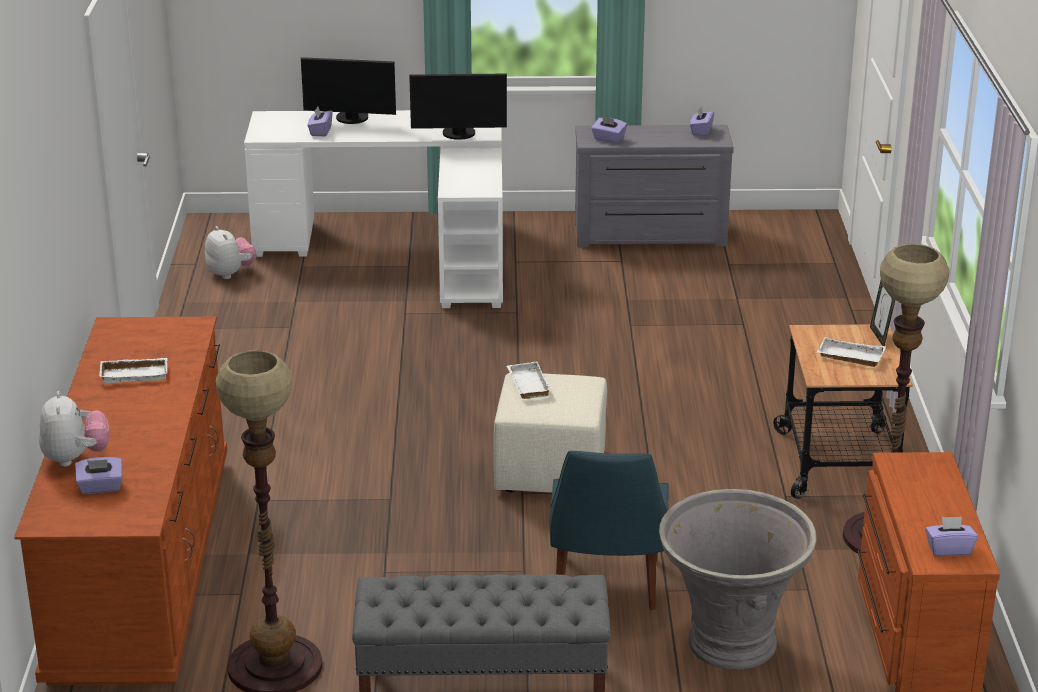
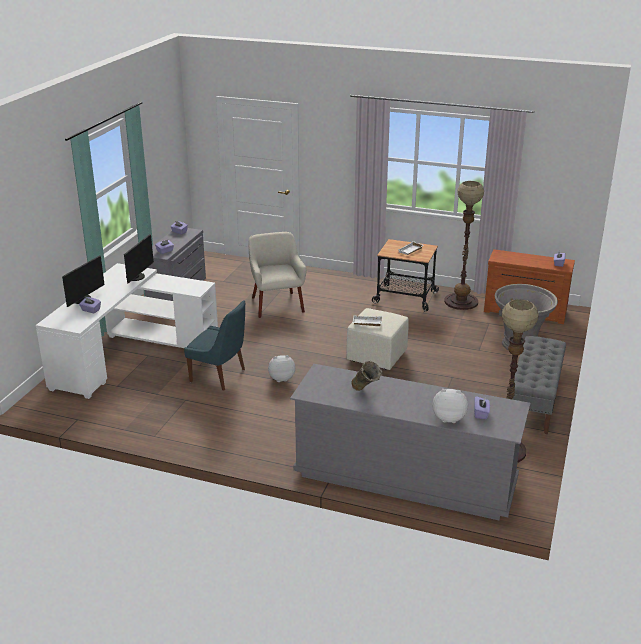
camera: 70 degrees left, 0 degrees up
brown dresser [14,317,227,686] -> grey dresser [290,364,530,520]
white tray [99,358,168,383] -> beige vase [351,361,382,391]
plush toy [205,226,257,279] -> plush toy moved to [268,355,295,382]
blue chair [550,451,669,610] -> blue chair moved to [184,300,245,391]
picture frame [870,281,895,346] -> none
none -> beige armchair [248,232,306,318]

